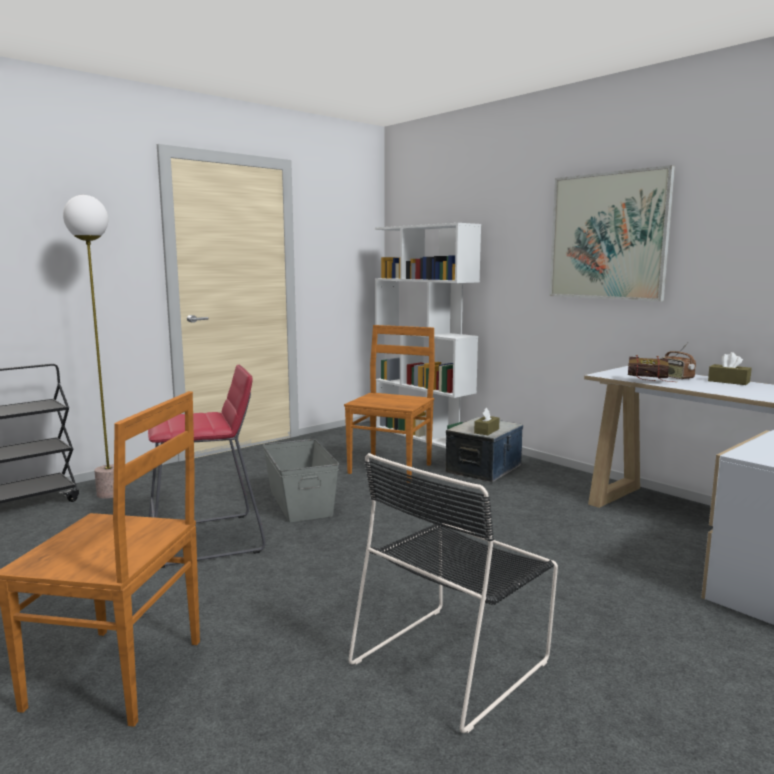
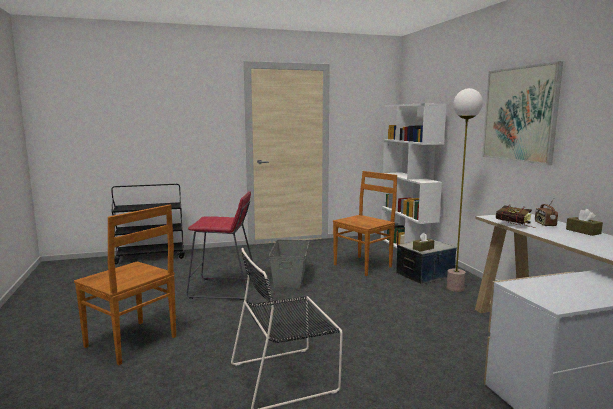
camera: 25 degrees right, 0 degrees up
floor lamp [63,195,114,499] -> floor lamp moved to [447,88,483,292]

